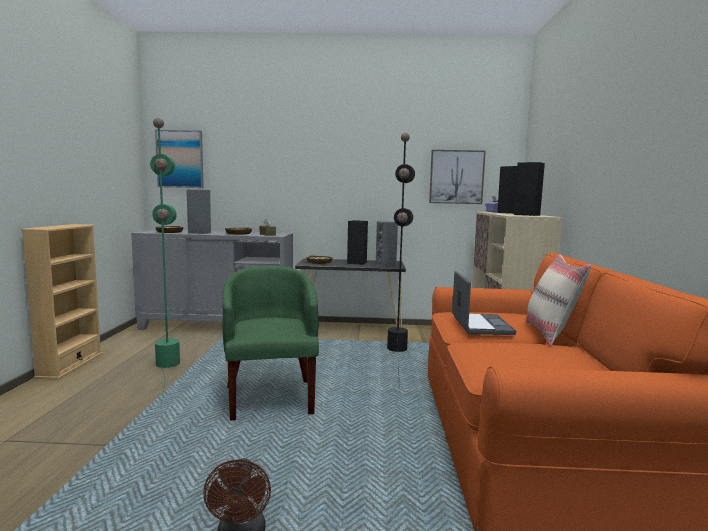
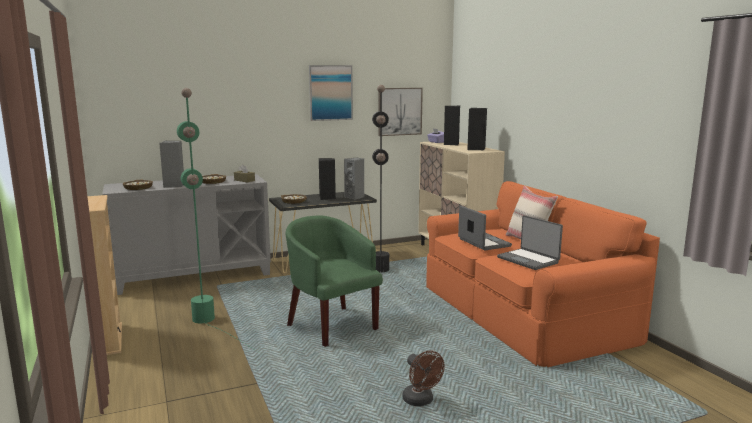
camera: 25 degrees left, 5 degrees up
picture [155,130,204,188] -> picture moved to [309,65,353,121]
none -> laptop [497,215,563,270]

